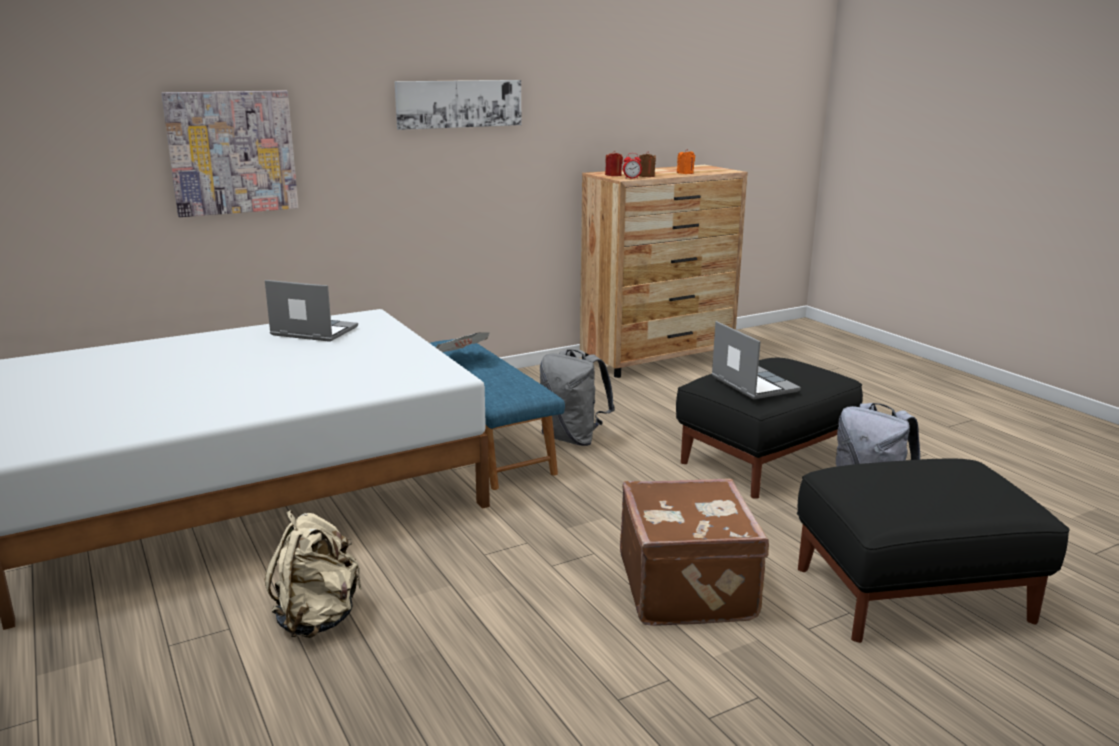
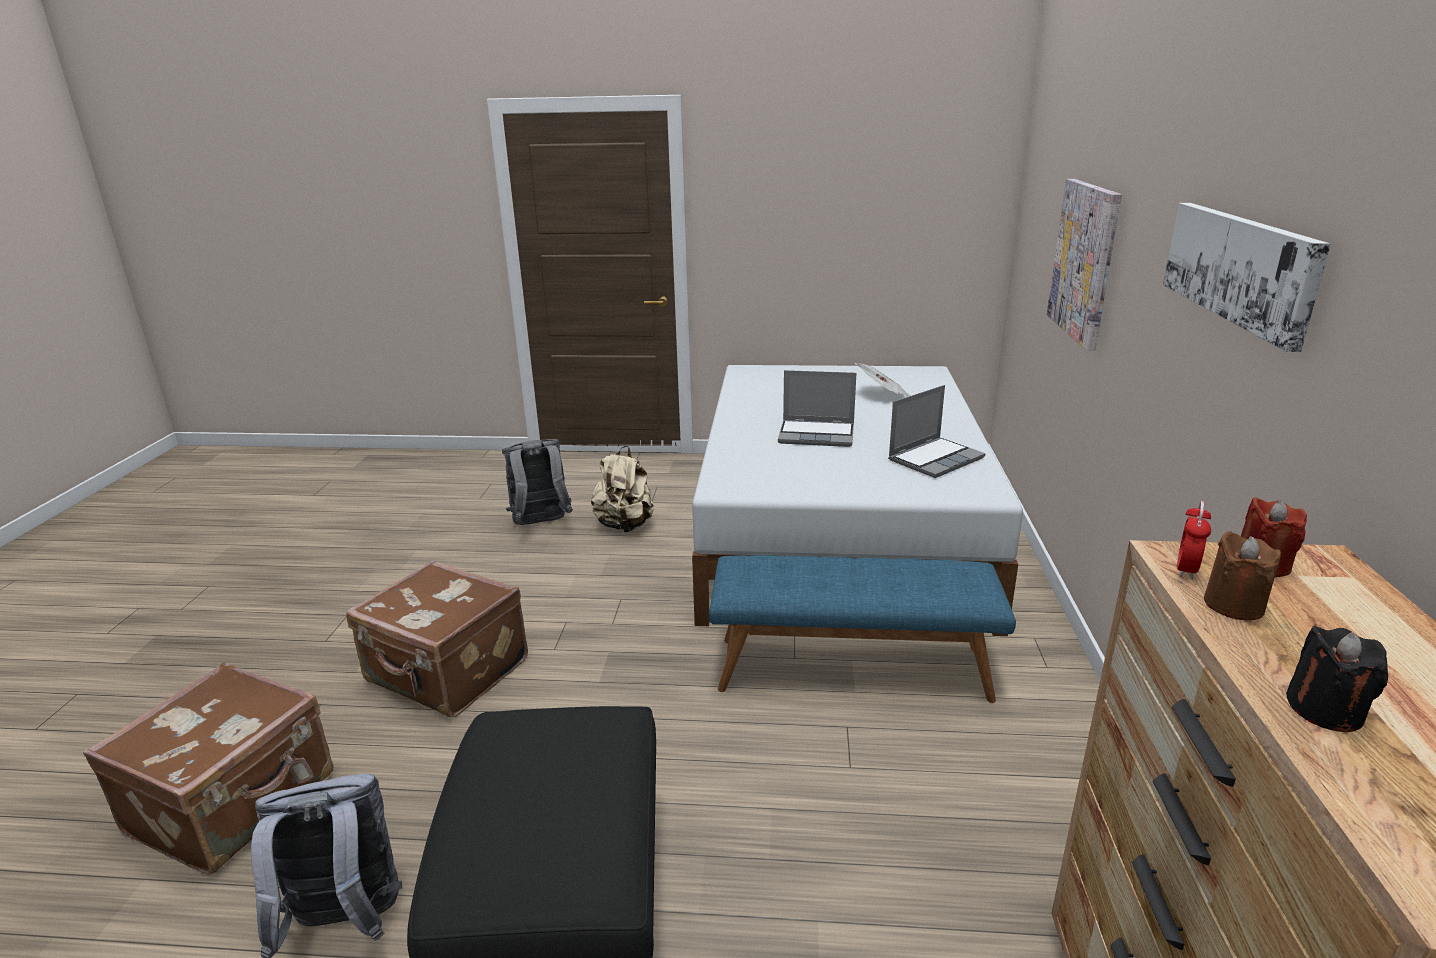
camera: 125 degrees right, 5 degrees up
newspaper [436,332,490,352] -> newspaper moved to [855,363,911,397]
grey backpack [540,349,615,446] -> grey backpack moved to [502,439,573,525]
orange candle [677,149,695,174] -> black candle [1286,626,1388,732]
laptop [711,321,801,399] -> laptop moved to [778,370,856,447]
black ottoman [797,459,1070,643] -> brown suitcase [83,662,333,875]

